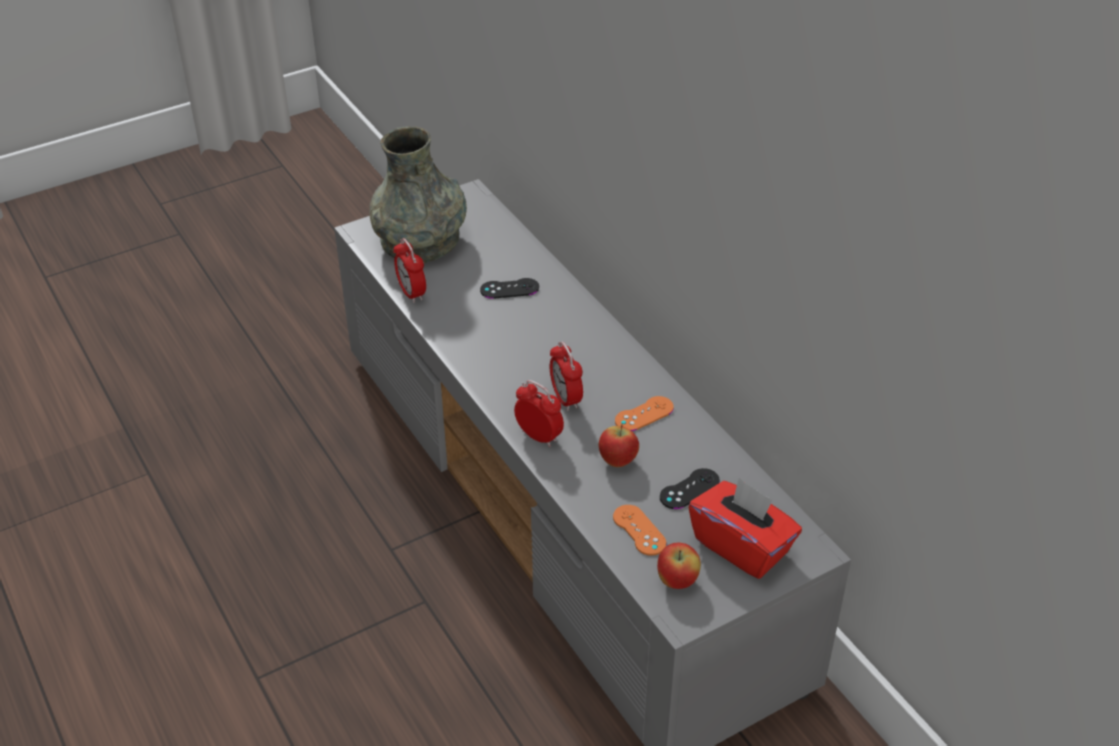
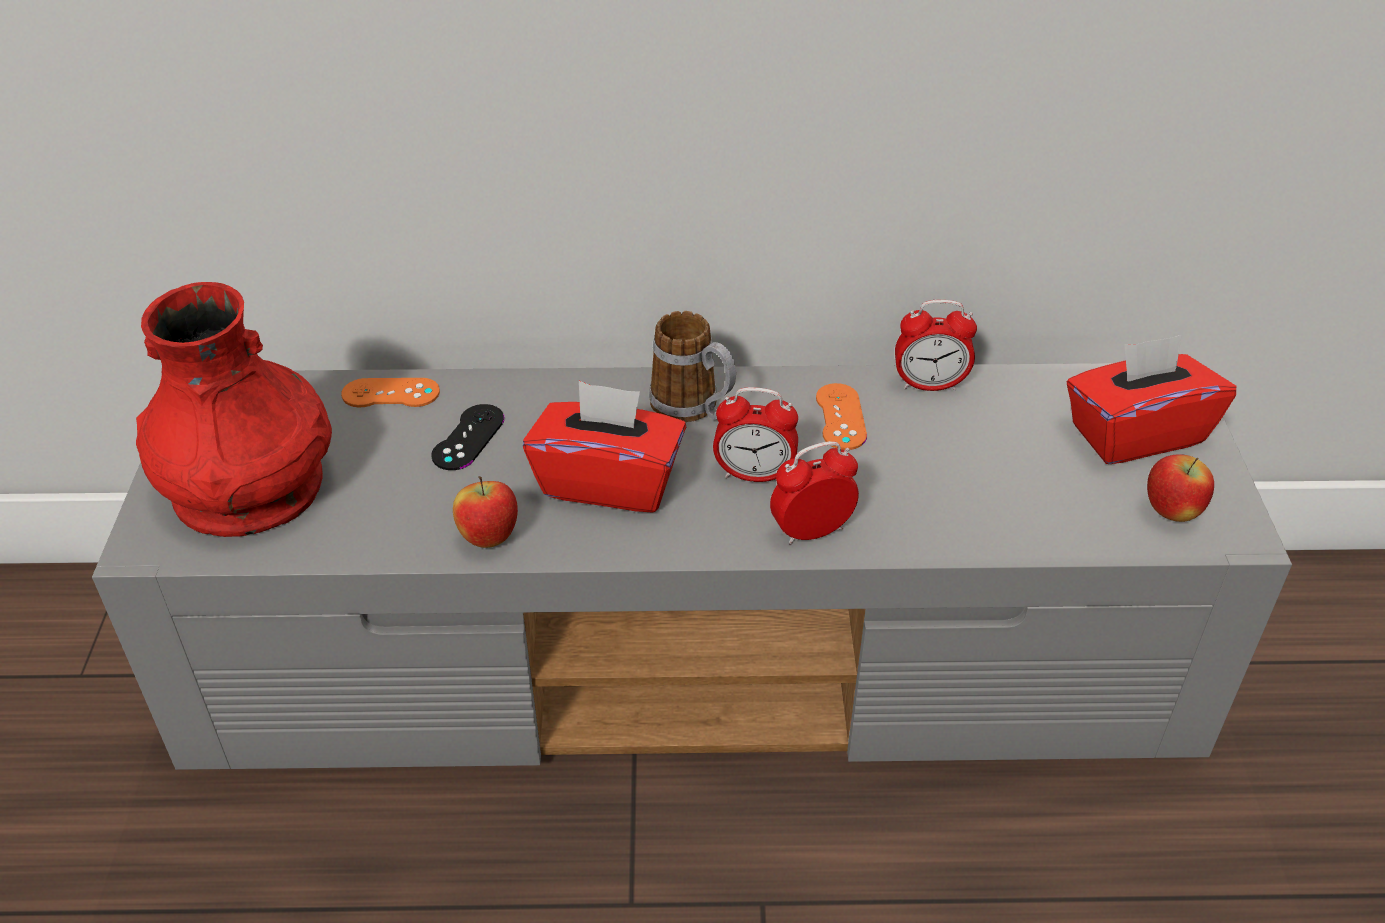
camera: 60 degrees left, 0 degrees up
grey vase [369,126,467,263] -> red vase [136,282,332,537]
alarm clock [393,238,426,303] -> alarm clock moved to [895,300,977,391]
apple [599,424,639,467] -> apple moved to [453,476,518,548]
orange game controller [613,505,666,556] -> orange game controller moved to [341,378,440,407]
black game controller [660,468,720,509] -> none
none -> red tissue box [523,381,686,512]
none -> mug [649,311,736,422]

